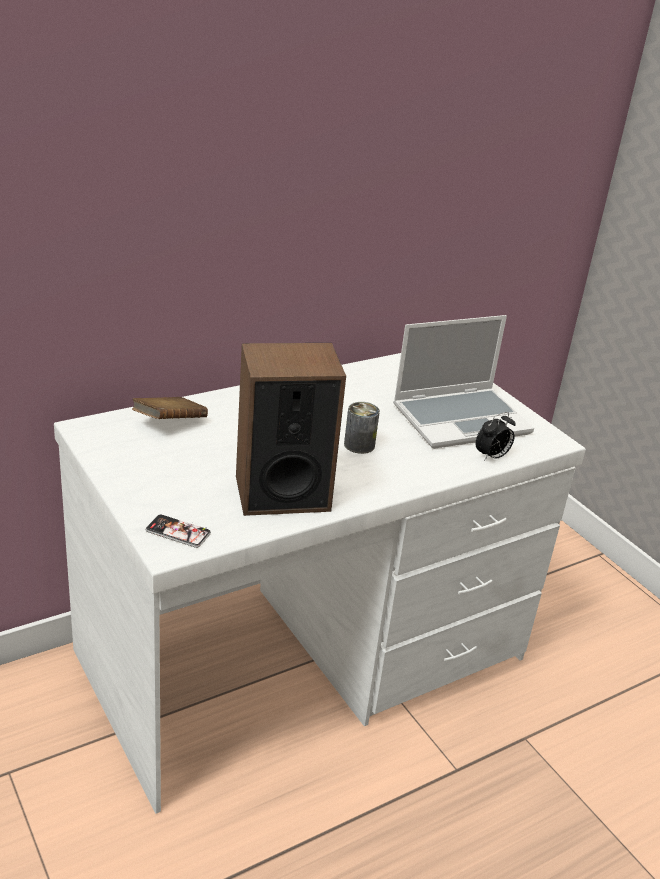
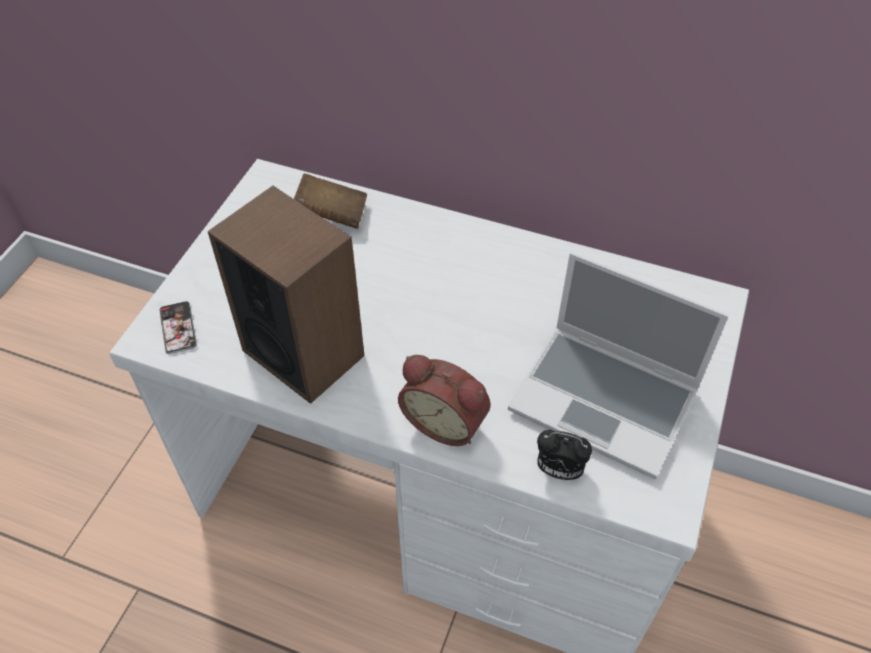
camera: 55 degrees right, 20 degrees up
can [344,402,380,454] -> none
none -> alarm clock [398,355,491,446]

